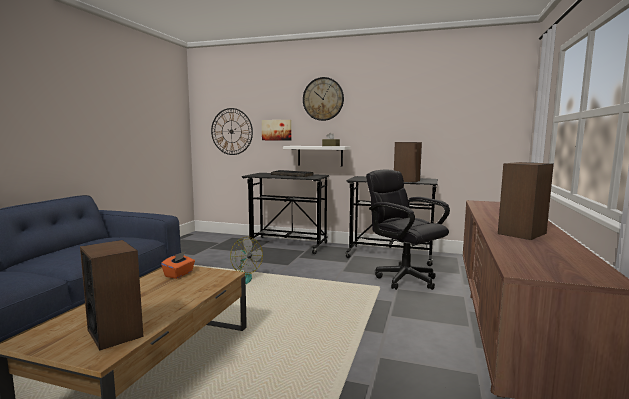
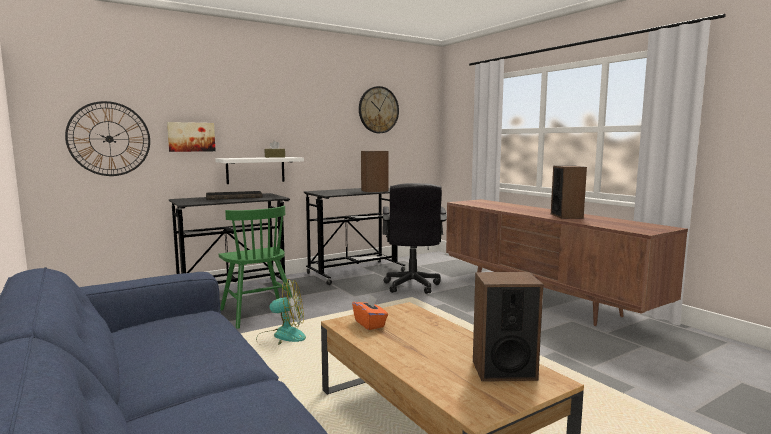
camera: 50 degrees left, 0 degrees up
wall clock [303,77,344,121] -> wall clock moved to [359,86,399,133]
black office chair [366,169,450,290] -> black office chair turned 90 degrees counterclockwise [382,183,447,294]
none -> green chair [219,206,301,329]

